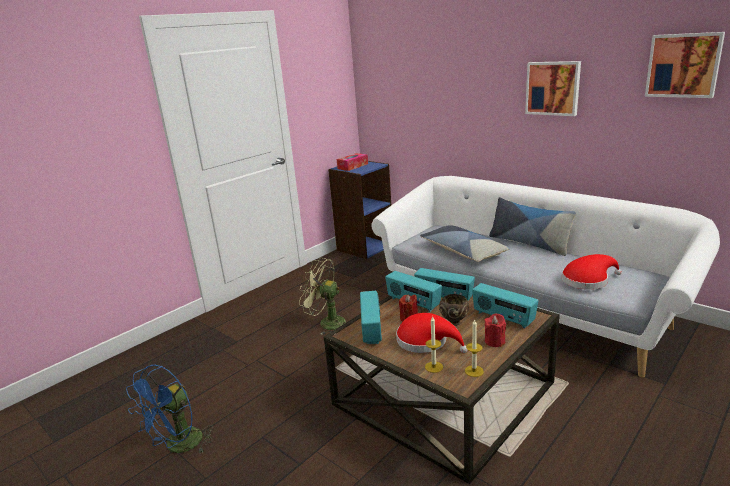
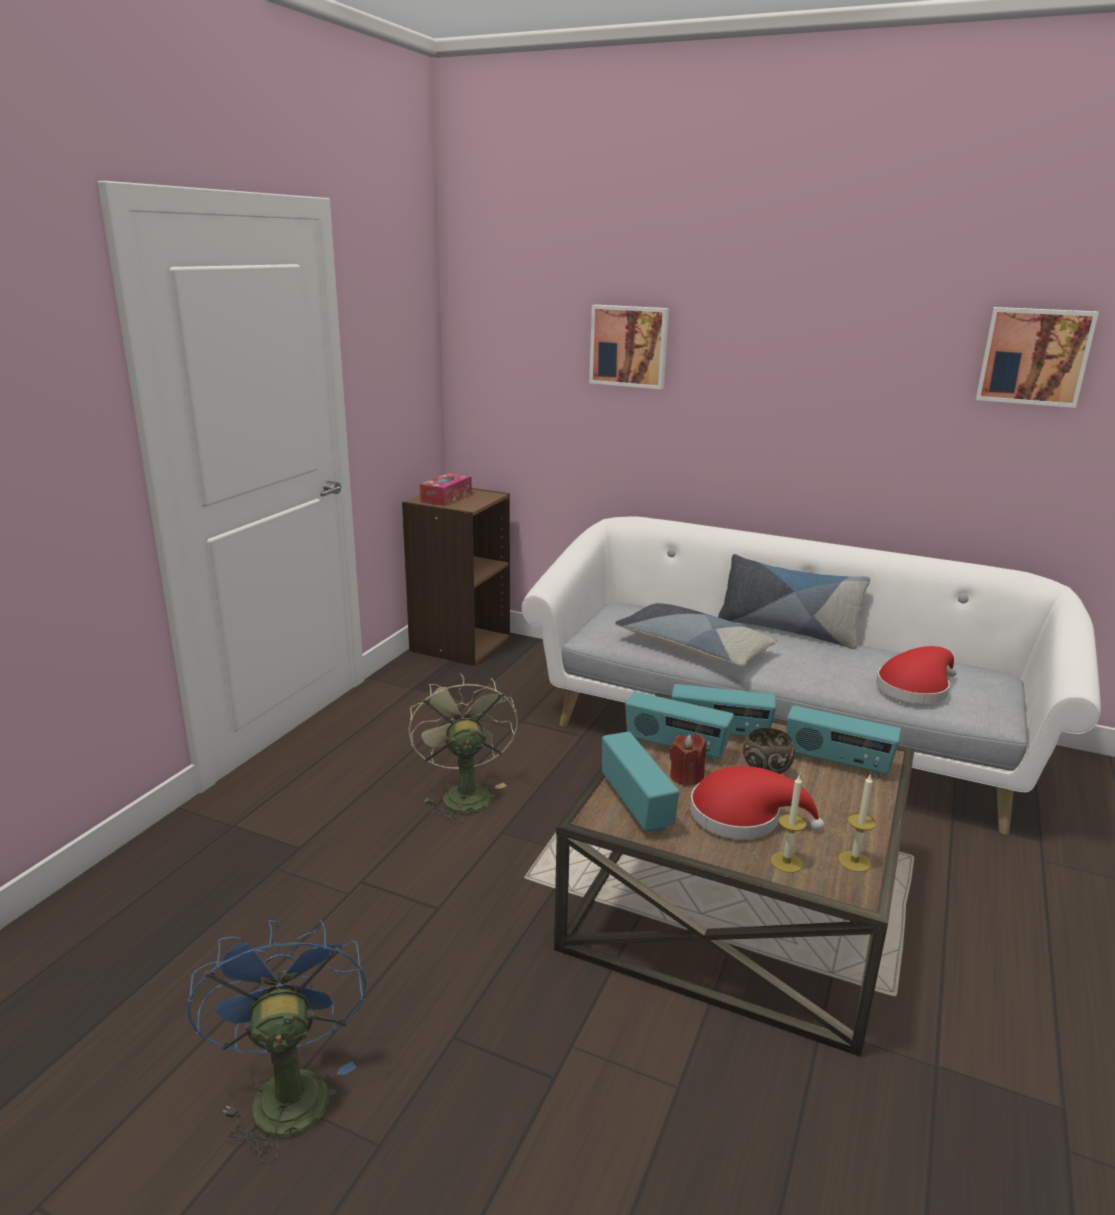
camera: 20 degrees left, 0 degrees up
blue fan [126,365,213,454] -> blue fan turned 150 degrees clockwise [187,920,367,1163]
green fan [299,258,346,335] -> green fan turned 75 degrees clockwise [409,673,518,824]
blue bookcase [328,161,391,259] -> brown bookcase [402,488,510,666]
red candle [485,314,506,347] -> none
picture [525,61,581,116] -> picture moved to [589,305,669,389]

